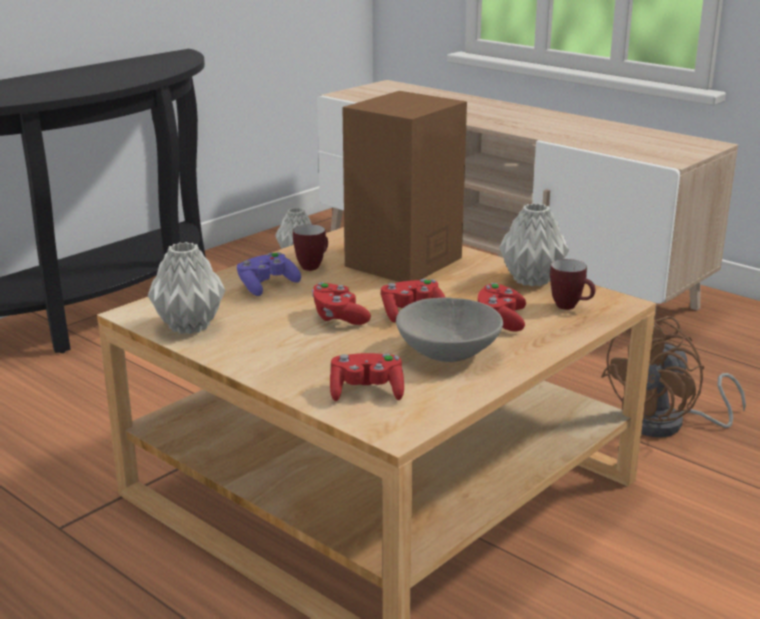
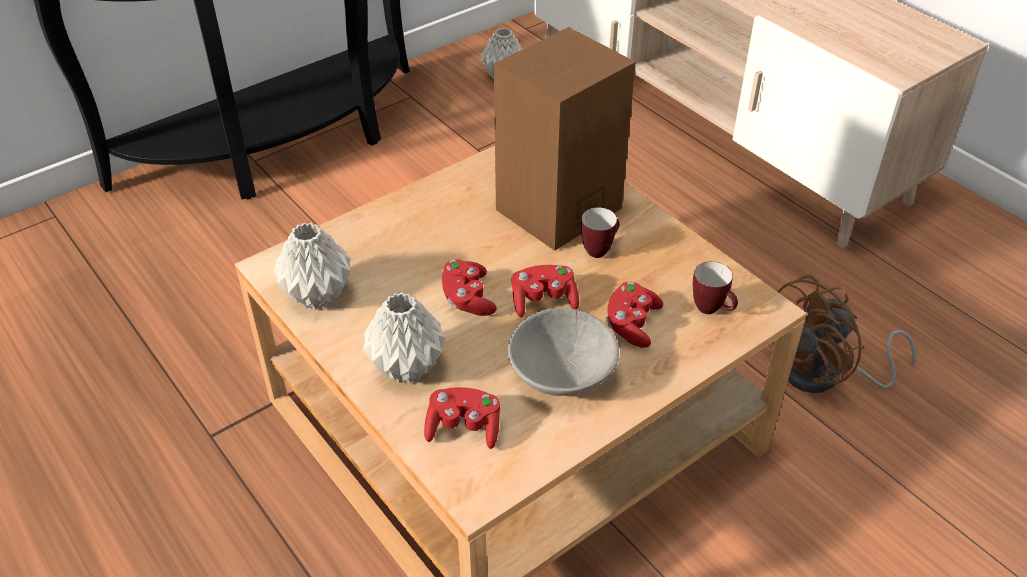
camera: 10 degrees right, 20 degrees up
purple game controller [237,252,301,296] -> none
mug [293,225,328,271] -> mug moved to [581,207,619,258]
grey vase [499,203,569,287] -> grey vase moved to [363,292,446,383]

